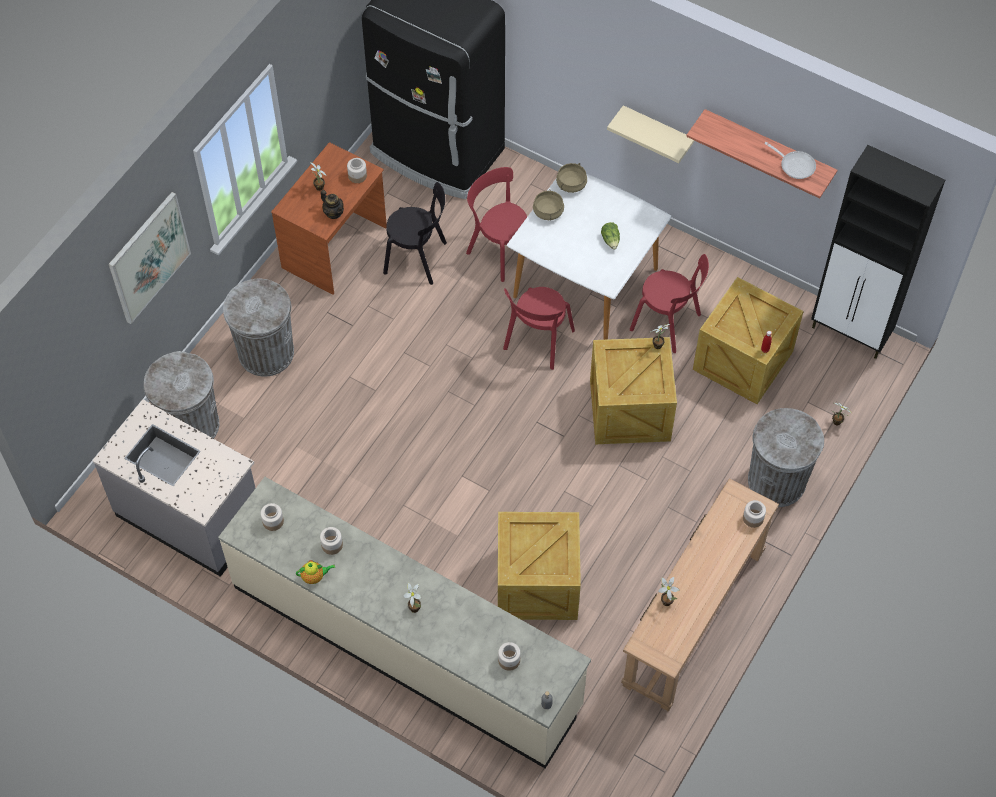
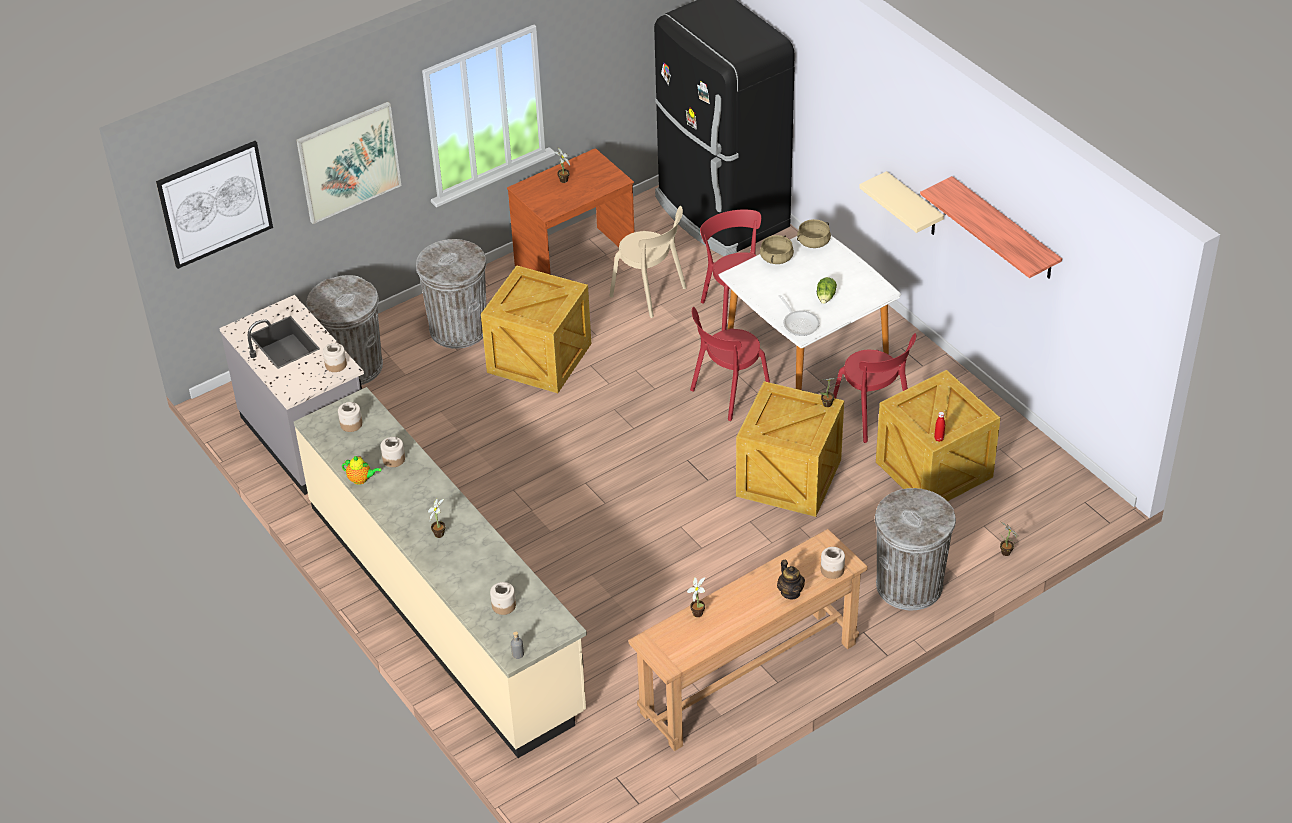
camera: 25 degrees right, 15 degrees down
teapot [320,190,344,219] -> teapot moved to [777,560,805,600]
jar [347,158,367,183] -> jar moved to [323,343,347,372]
black chair [383,182,447,285] -> beige chair [609,206,687,318]
crate [498,512,581,620] -> crate moved to [481,265,591,393]
frying pan [764,142,816,179] -> frying pan moved to [779,295,820,336]
black cabinet [811,145,945,359] -> none
none -> picture [156,141,273,269]

